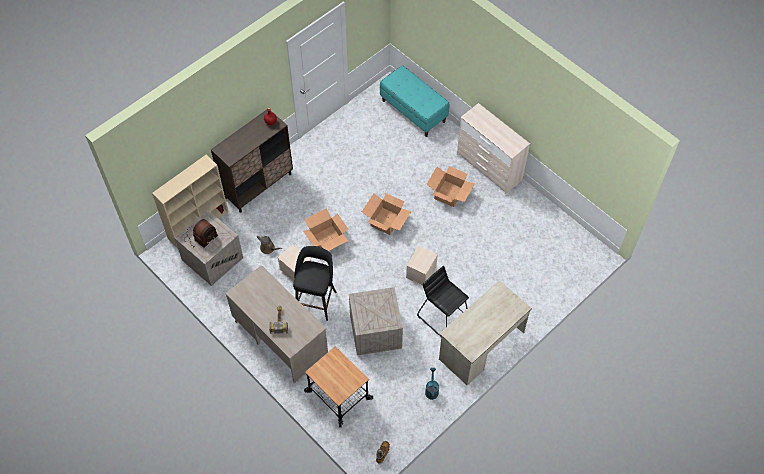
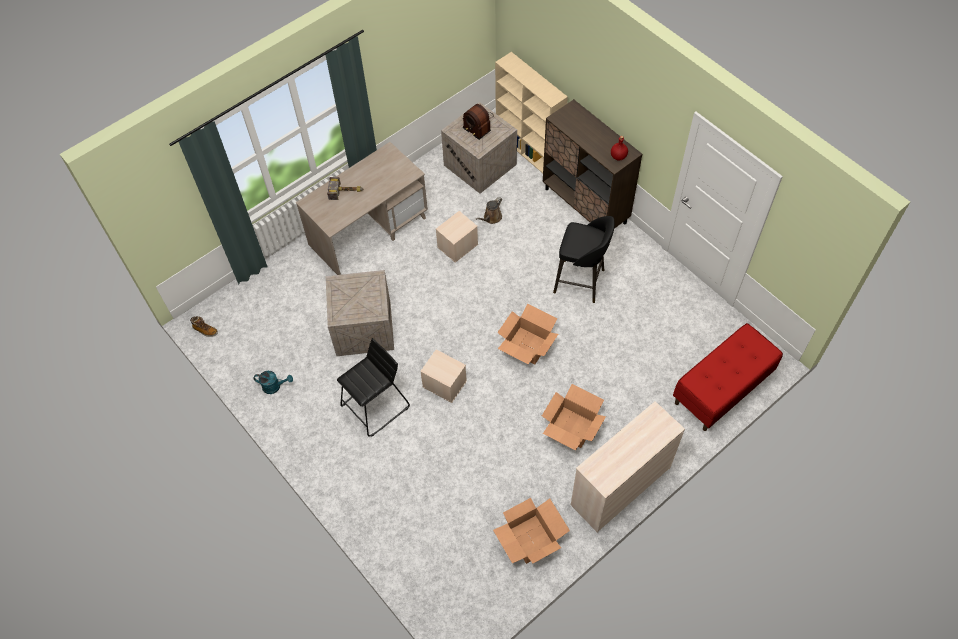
camera: 95 degrees right, 0 degrees up
black stool [293,246,337,321] -> black stool moved to [553,216,615,303]
cardboard box [304,208,348,251] -> cardboard box moved to [493,498,570,564]
cart [304,346,373,427] -> none
turquoise bench [380,65,450,137] -> red bench [673,323,783,431]
beige desk [439,280,532,385] -> none

